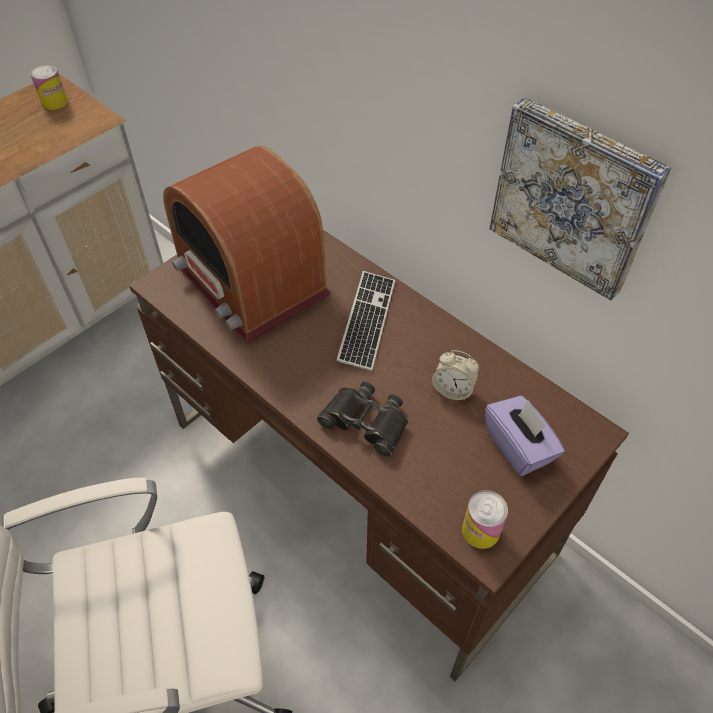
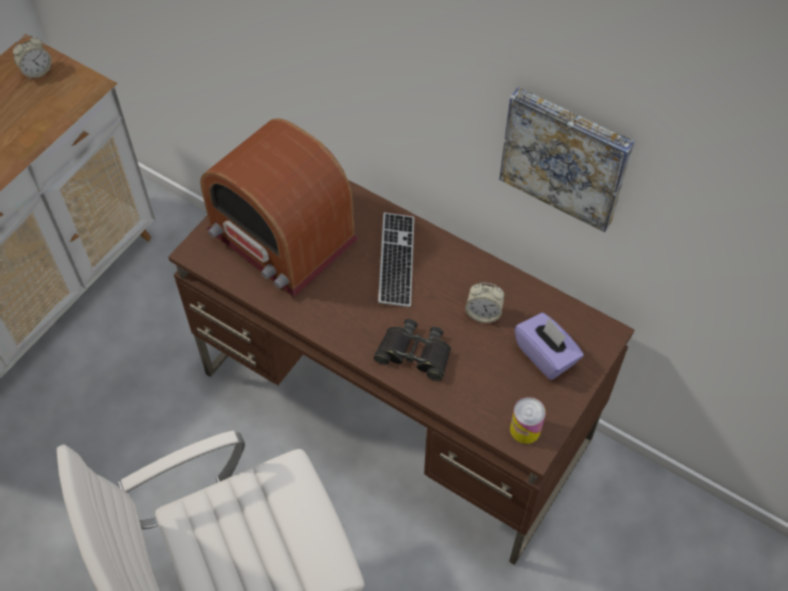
camera: 10 degrees left, 5 degrees up
can [30,65,68,110] -> alarm clock [13,35,52,80]

